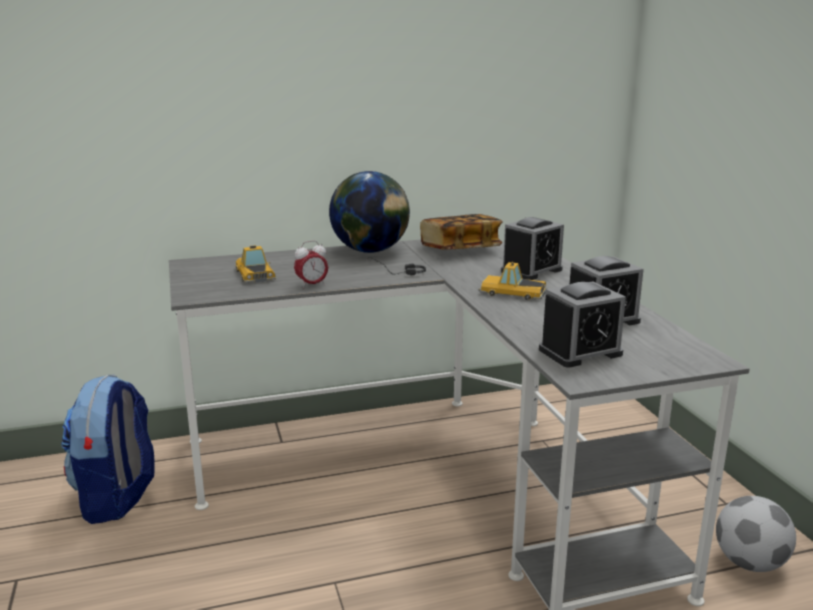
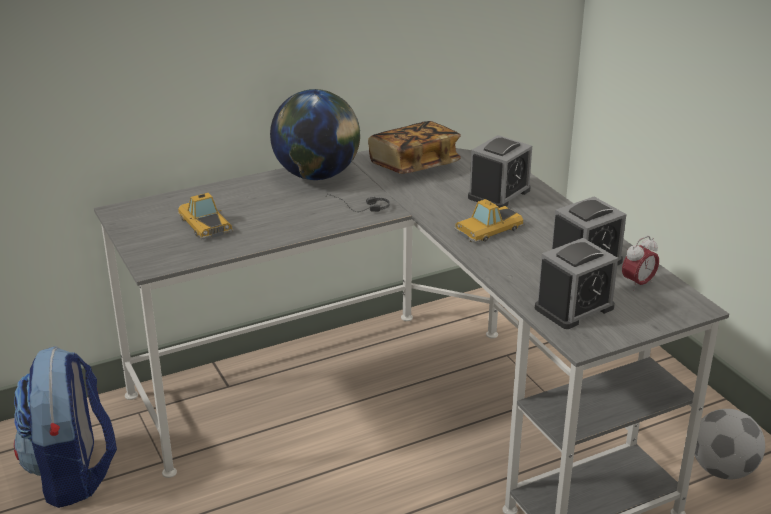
camera: 10 degrees left, 10 degrees up
alarm clock [294,241,328,289] -> alarm clock moved to [622,236,659,291]
toy car [478,262,547,300] -> toy car turned 45 degrees counterclockwise [454,199,524,243]

